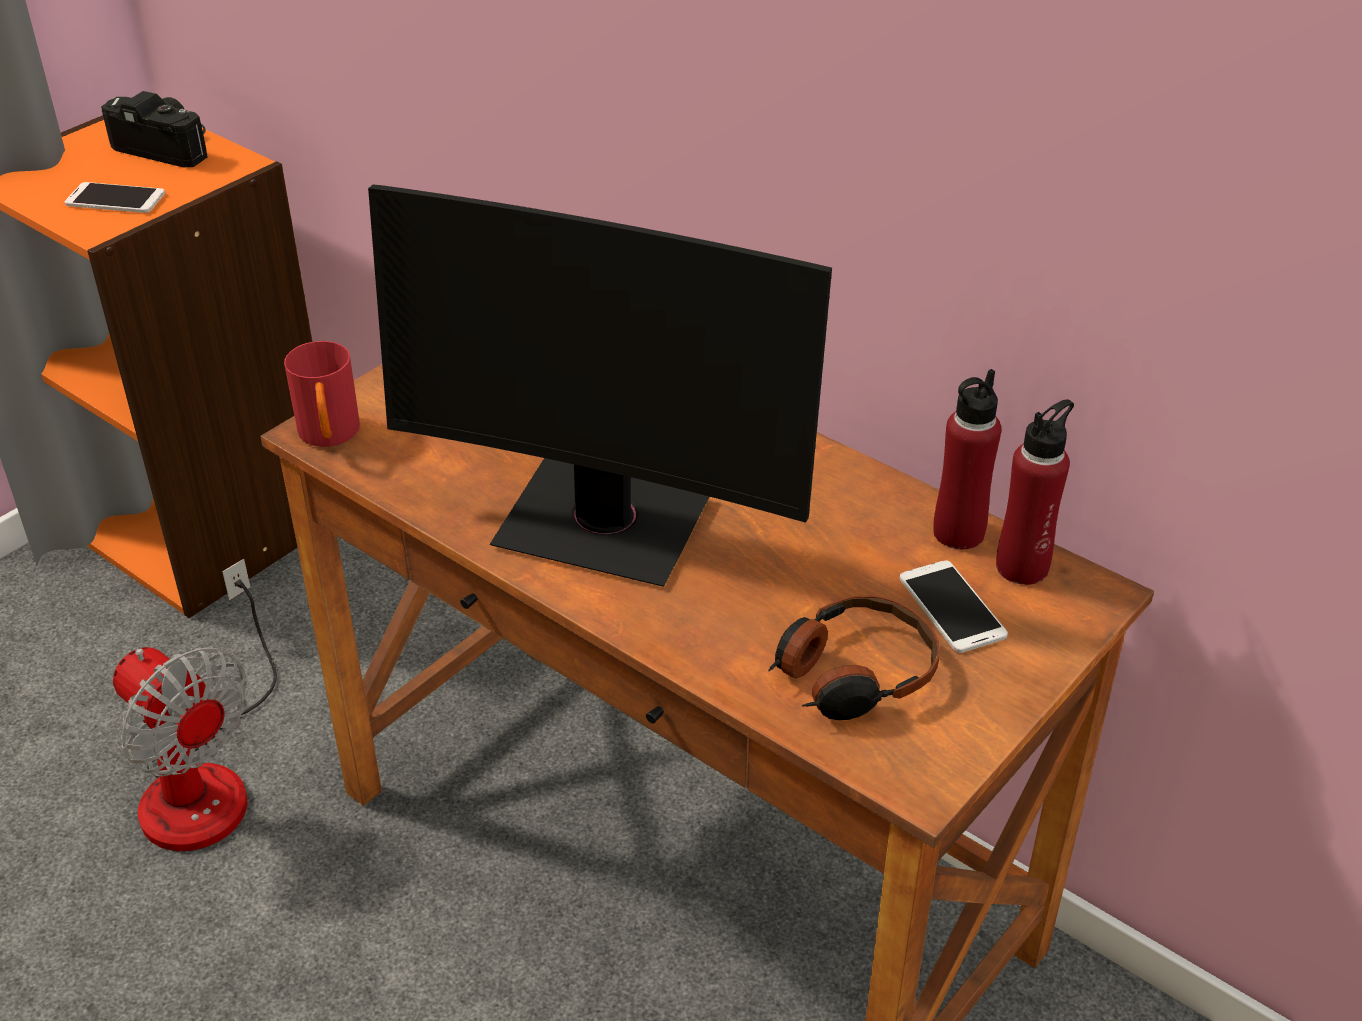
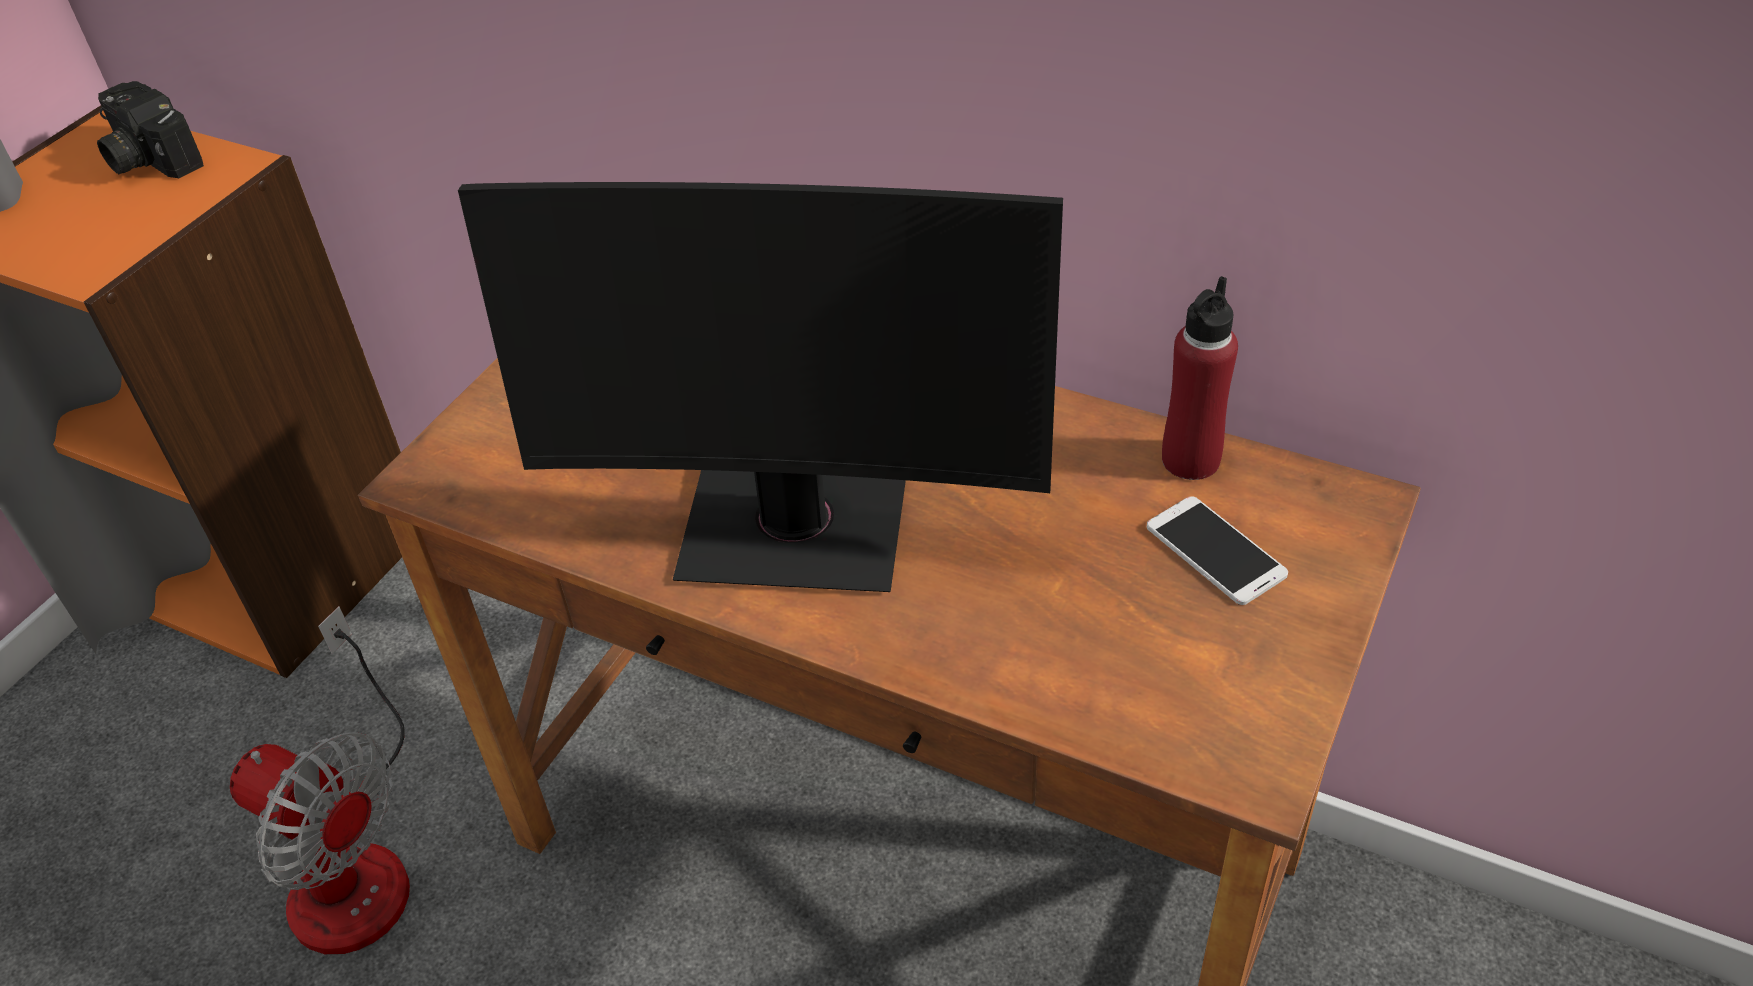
camera: 10 degrees left, 5 degrees up
phone [65,182,165,213] -> none
camera [101,91,208,167] -> camera turned 150 degrees counterclockwise [97,81,204,178]
red mug [284,341,360,447] -> none
headphones [768,596,940,720] -> none
red bottle [996,399,1074,585] -> none

